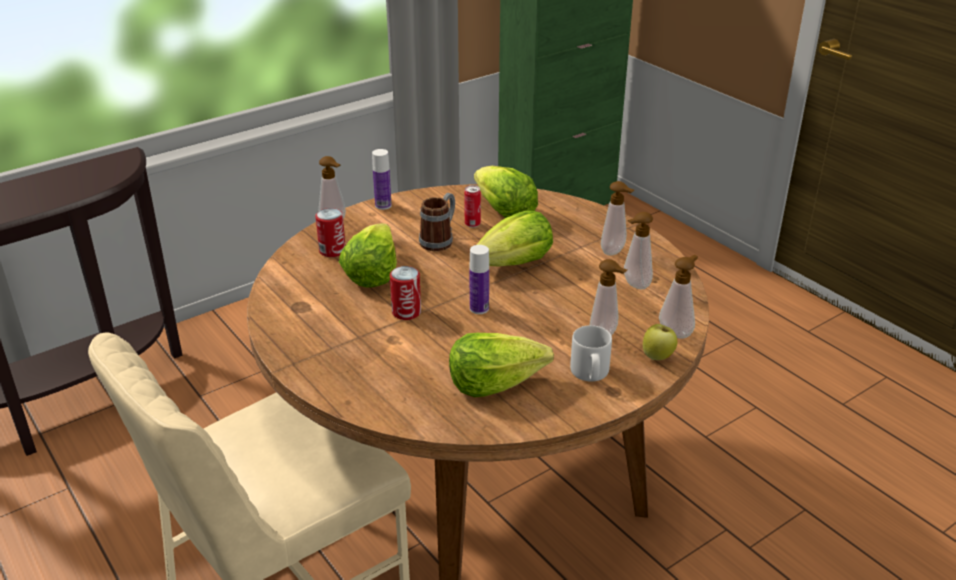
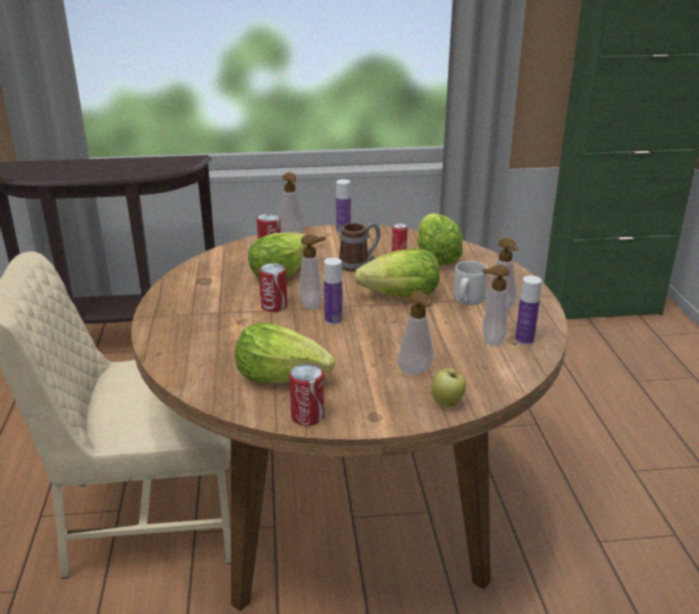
camera: 30 degrees right, 5 degrees down
grey mug [570,325,612,382] -> grey mug moved to [453,261,488,305]
soap dispenser [659,255,698,338] -> soap dispenser moved to [299,234,326,310]
none -> can [289,364,324,426]
none -> bottle [515,276,542,345]

